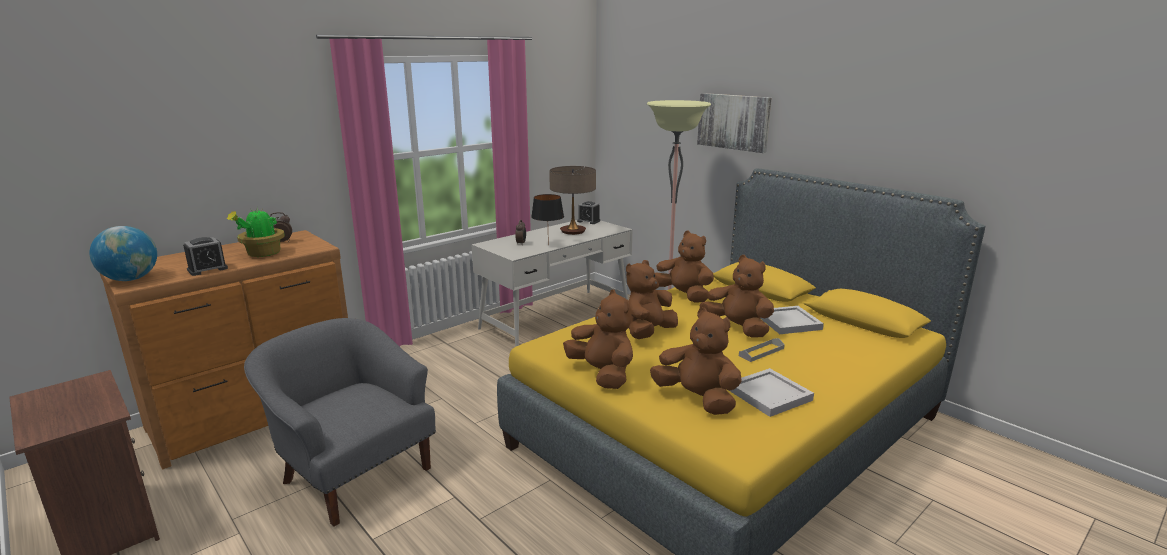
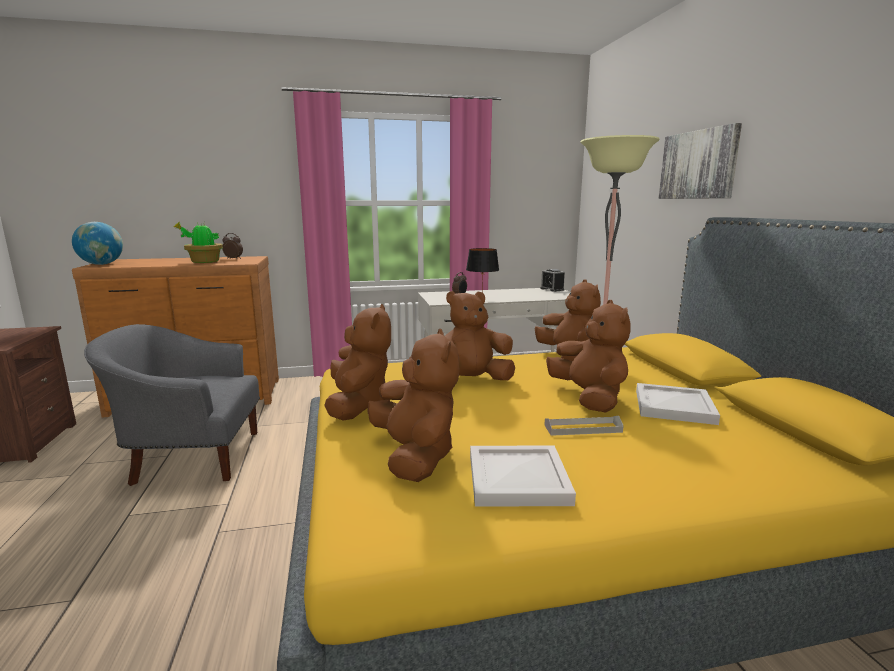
camera: 30 degrees right, 5 degrees down
alarm clock [183,237,228,276] -> none
grey armchair [244,318,436,526] -> grey armchair turned 75 degrees counterclockwise [84,324,260,486]
table lamp [549,166,596,235] -> none

